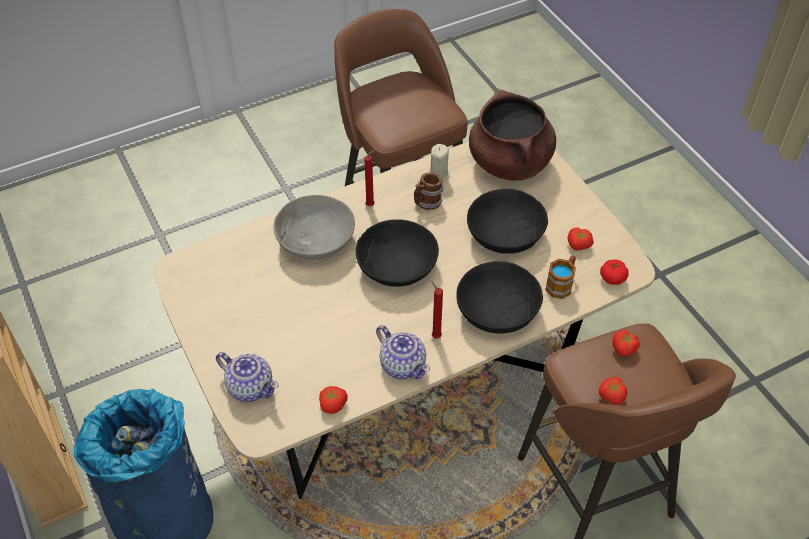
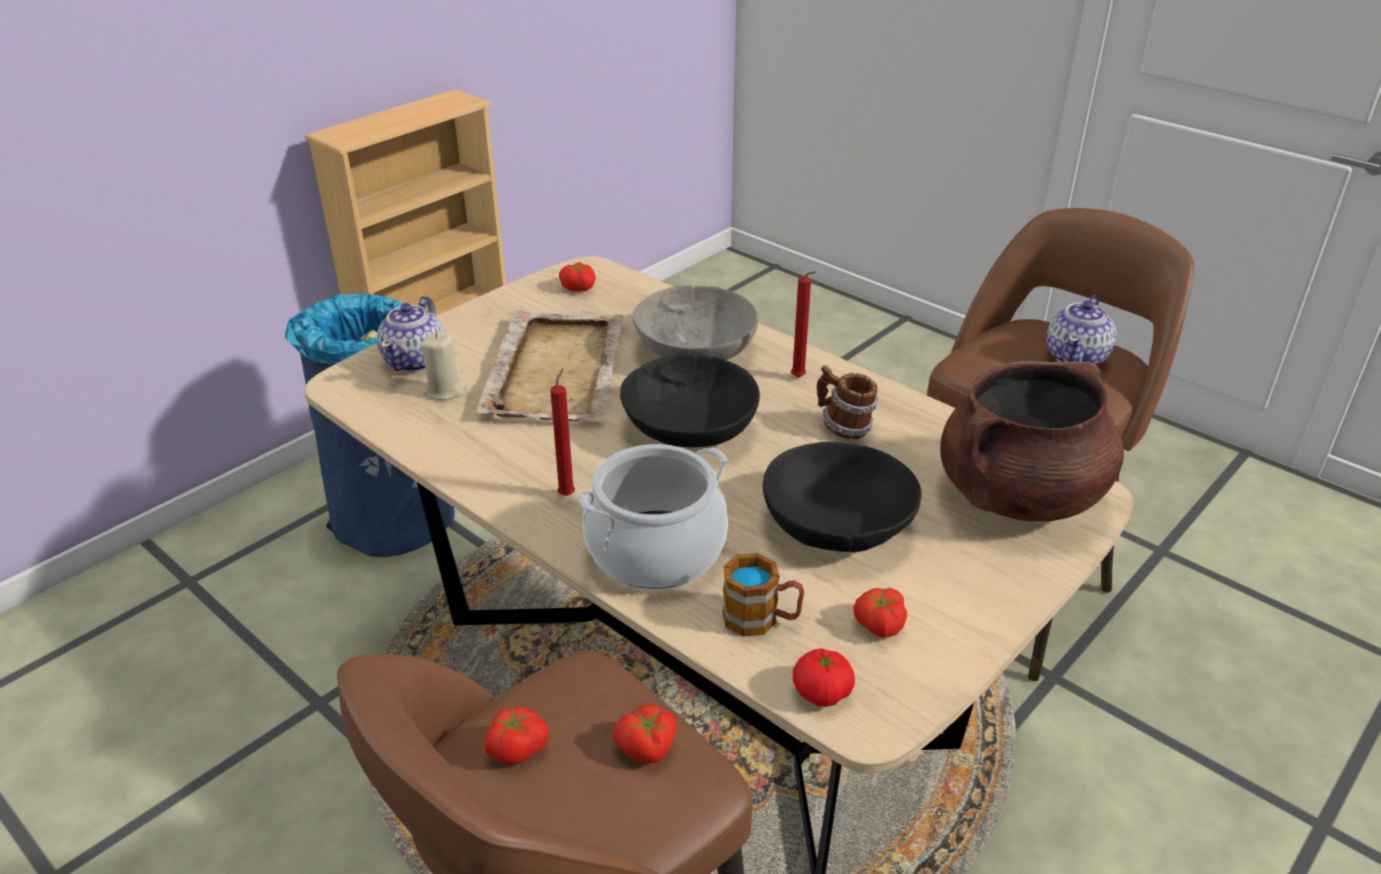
camera: 70 degrees right, 15 degrees down
tomato [319,386,348,414] -> tomato moved to [559,262,596,292]
teapot [376,325,430,379] -> teapot moved to [1046,295,1116,365]
beige candle [428,144,450,182] -> beige candle moved to [420,332,466,400]
black bowl [456,261,543,333] -> cooking pot [578,444,728,589]
none -> beige tray [476,311,624,422]

